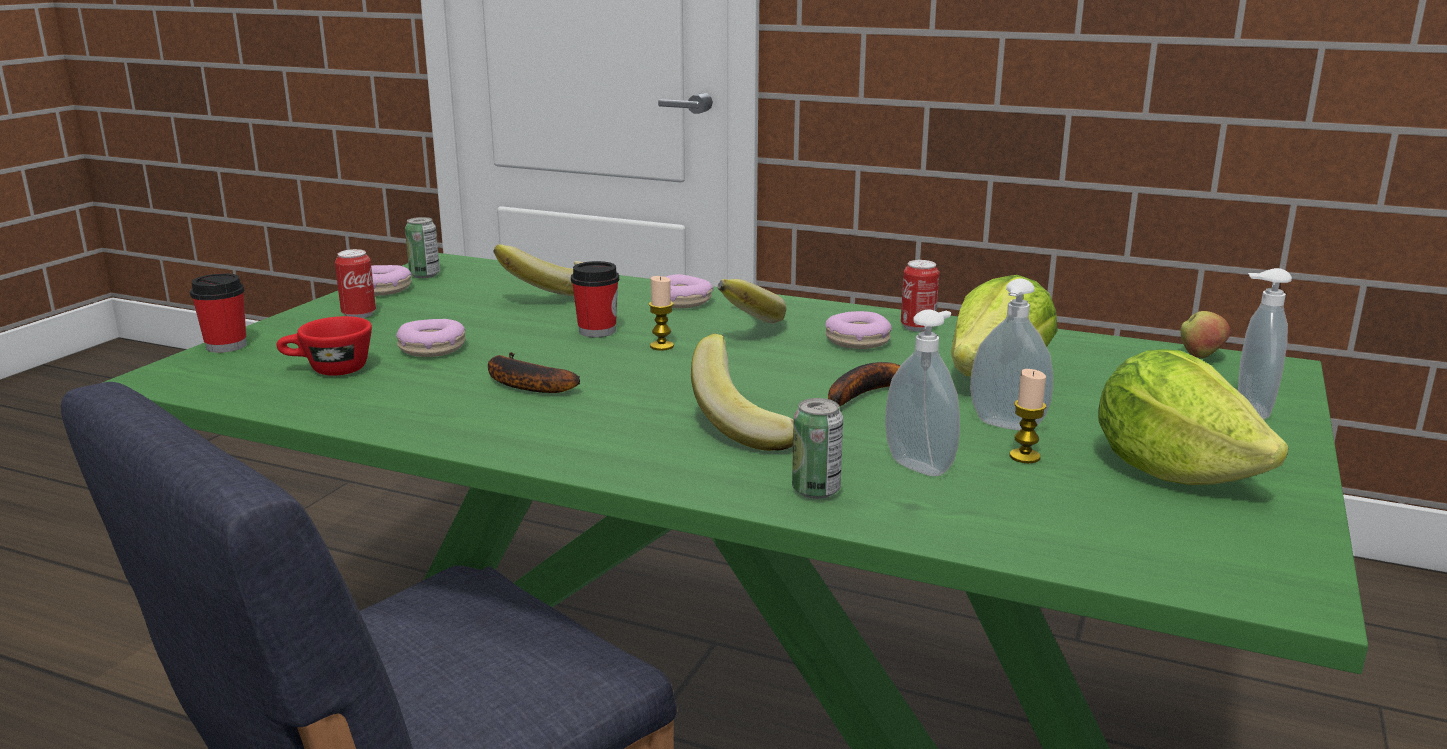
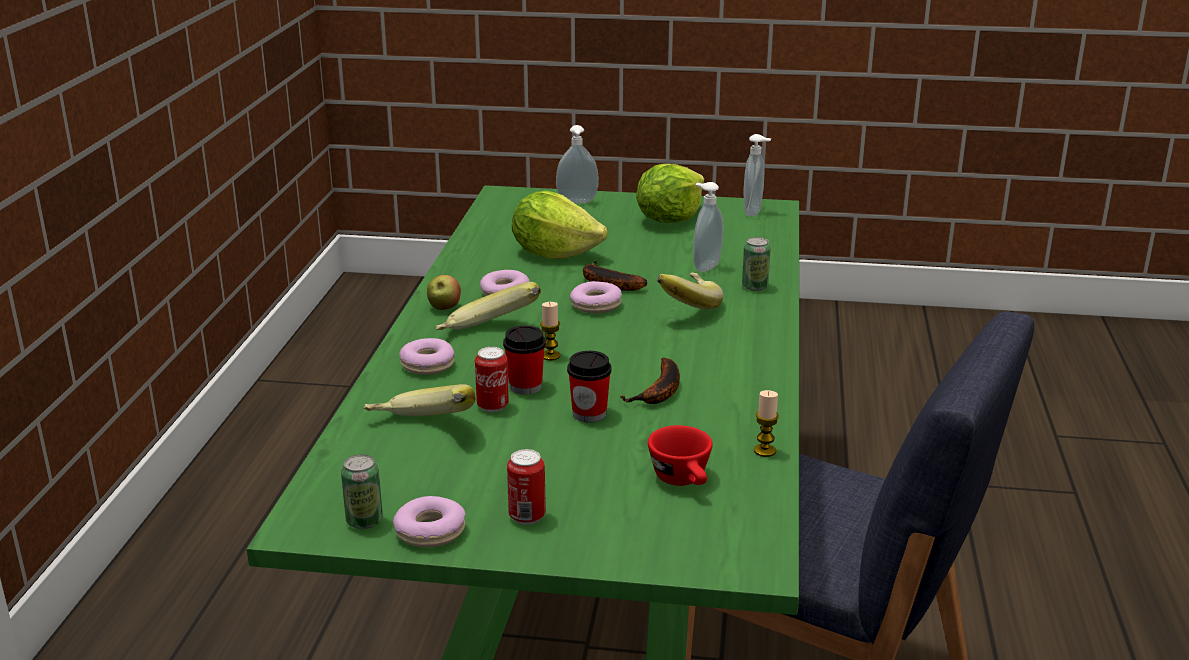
camera: 105 degrees left, 5 degrees up
cup [190,273,247,353] -> cup moved to [567,351,612,423]
donut [396,319,466,357] -> donut moved to [570,281,622,313]
can [901,260,939,332] -> can moved to [475,347,509,412]
soap dispenser [970,278,1053,430] -> soap dispenser moved to [744,134,771,216]
candle [1010,369,1046,463] -> candle moved to [754,390,779,457]
apple [1181,311,1231,358] -> apple moved to [427,275,461,310]

